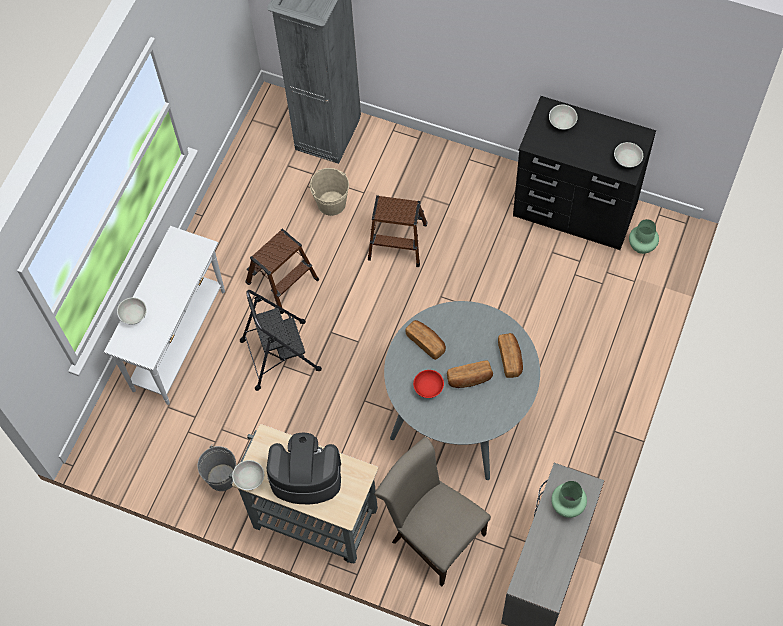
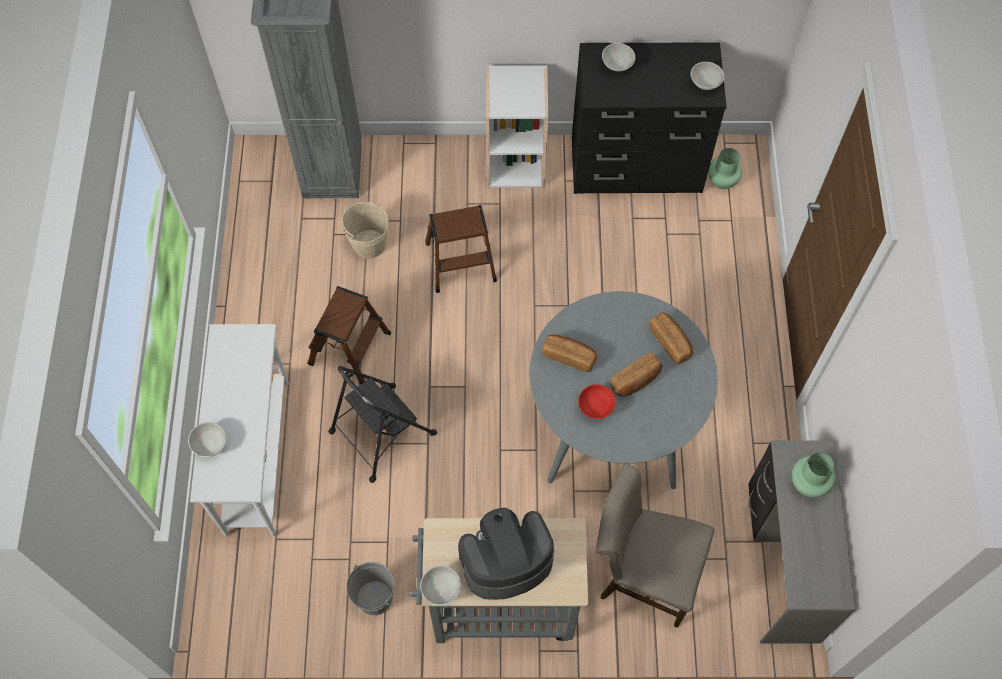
camera: 25 degrees left, 0 degrees up
none -> bookcase [486,65,549,188]

